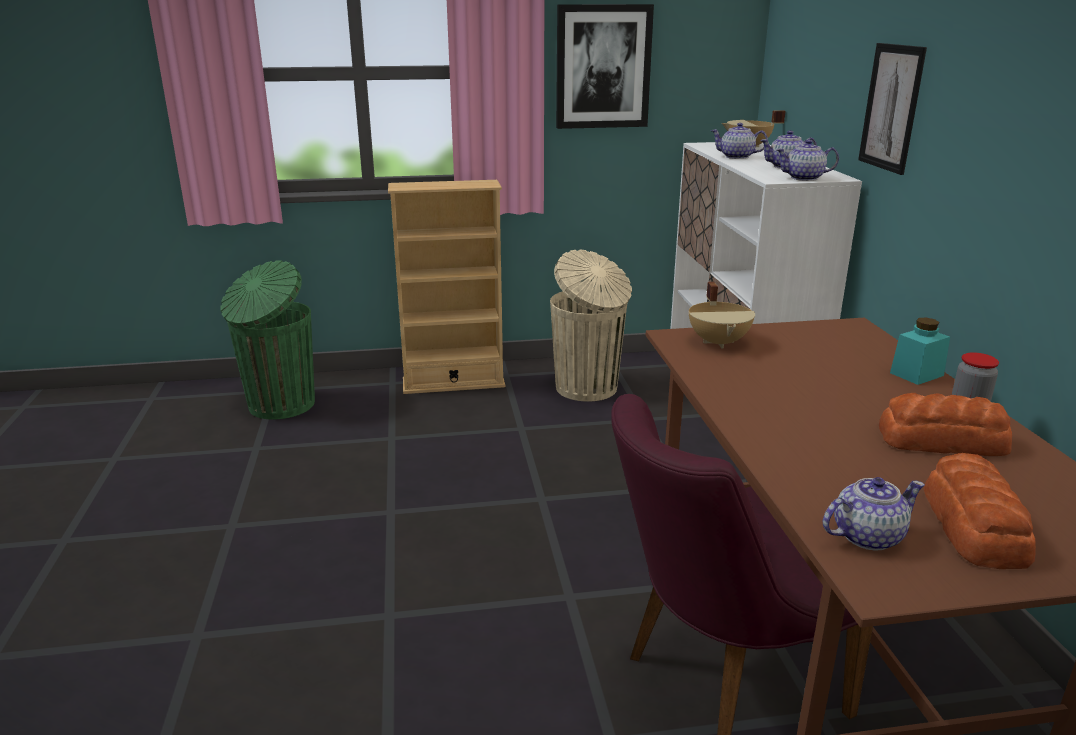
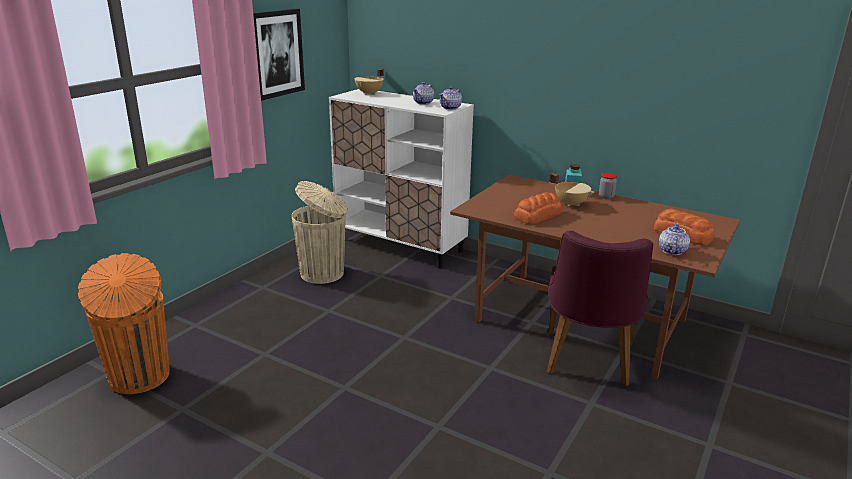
camera: 50 degrees left, 0 degrees up
green trash can [220,261,315,420] -> orange trash can [78,253,170,394]
beige bookcase [388,180,505,394] -> none
beige cooking pot [689,282,755,348] -> beige cooking pot moved to [549,173,594,207]
teapot [711,123,768,159] -> none
picture [858,43,927,175] -> none
bread [879,393,1012,456] -> bread moved to [514,192,562,224]

